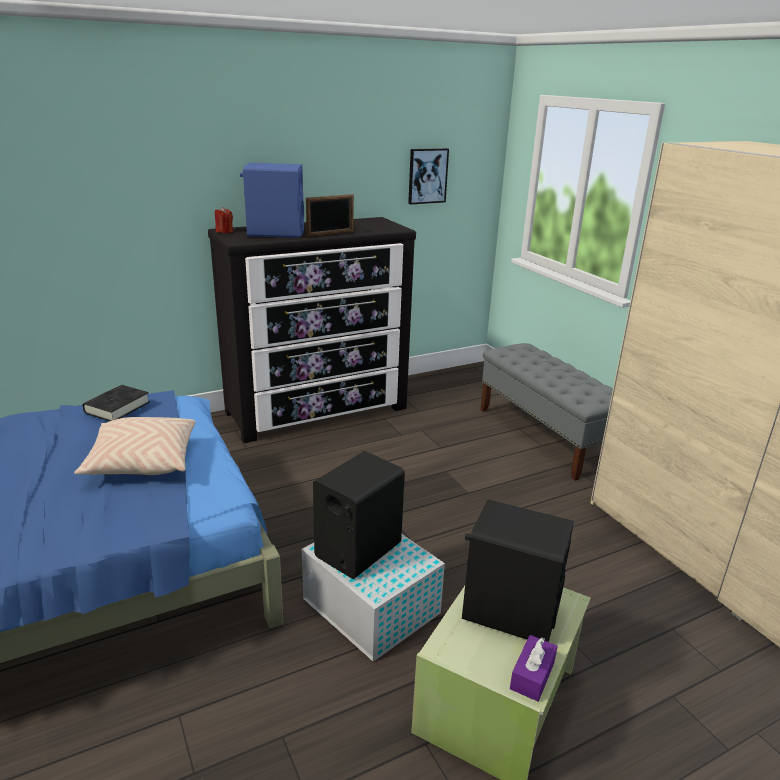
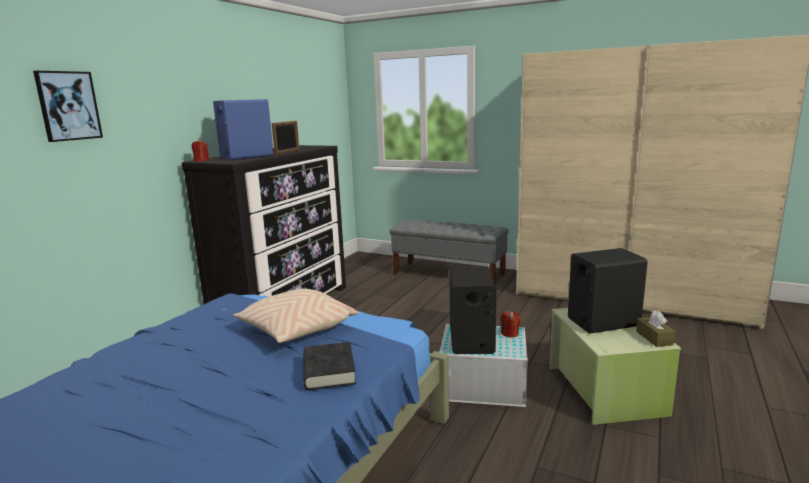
camera: 35 degrees left, 10 degrees down
black book [82,385,150,421] -> black book moved to [304,342,356,390]
picture [408,148,449,205] -> picture moved to [33,71,103,142]
purple tissue box [510,635,558,702] -> brown tissue box [636,311,675,347]
none -> red candle [501,311,521,337]

